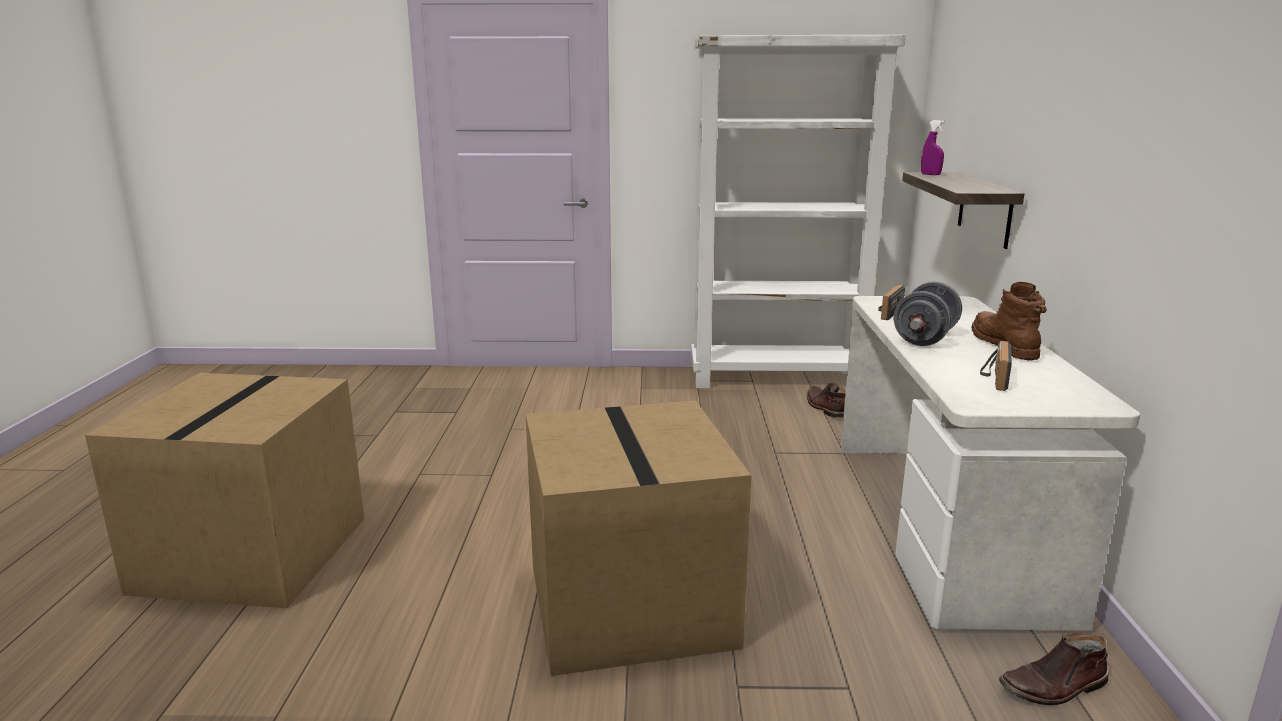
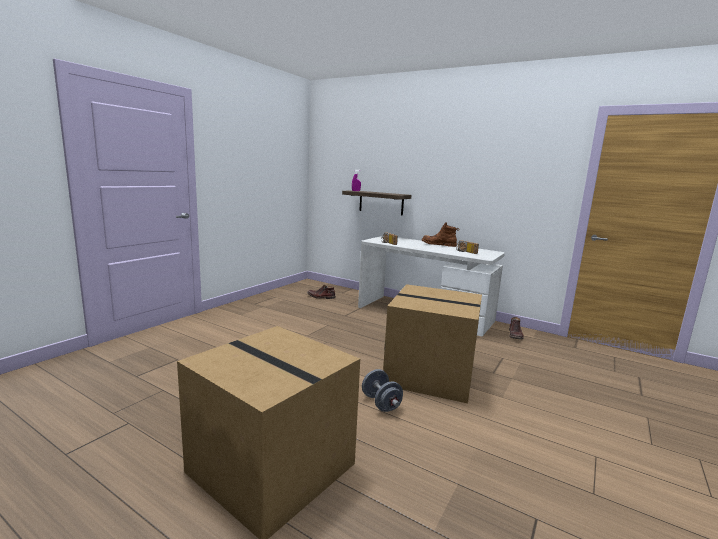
camera: 60 degrees left, 5 degrees down
white bookcase [691,35,906,388] -> none
grey dumbbell [894,281,962,346] -> grey dumbbell moved to [362,369,403,412]

